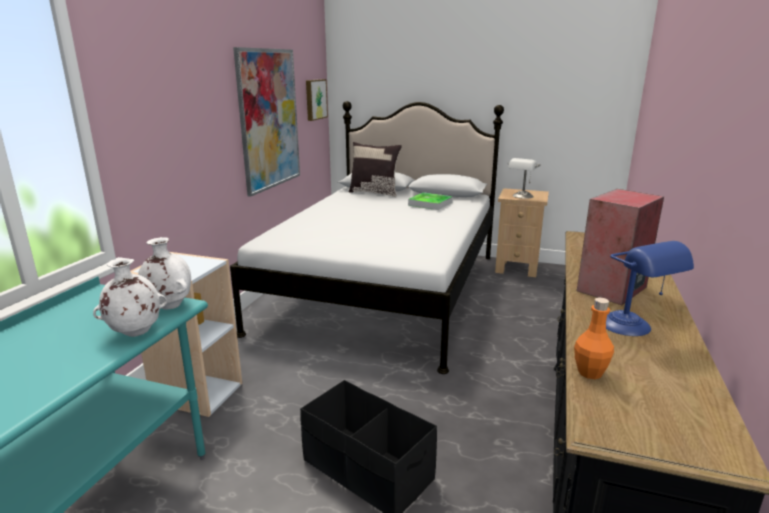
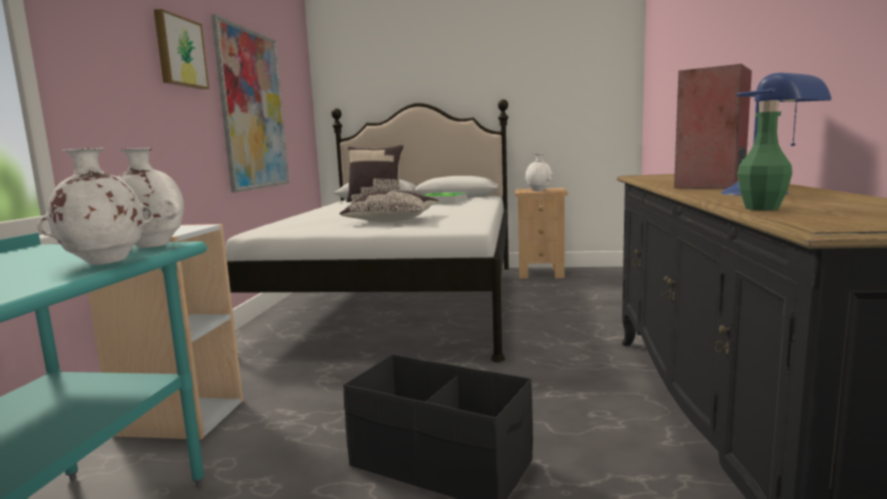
camera: 10 degrees left, 10 degrees down
picture [306,79,328,121] -> picture moved to [154,9,209,90]
white table lamp [508,158,541,199] -> white vase [524,153,555,191]
orange bottle [574,297,614,379] -> green bottle [737,100,792,210]
none -> pillow [339,191,439,222]

